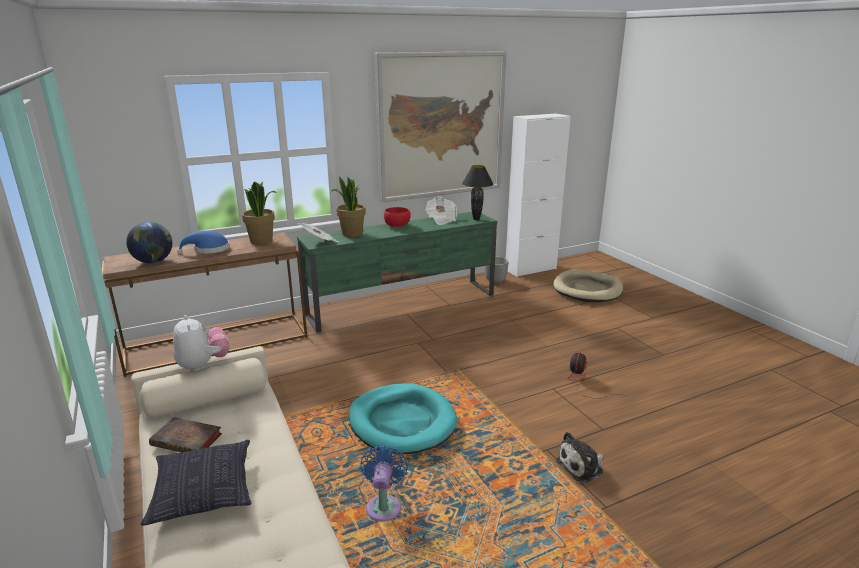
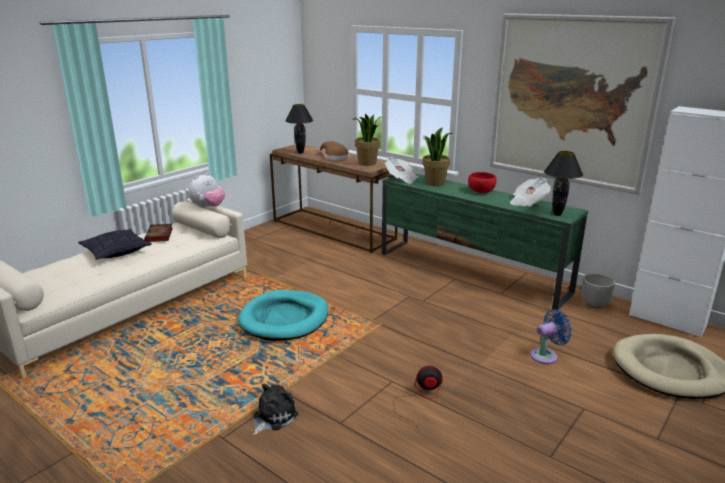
camera: 65 degrees right, 0 degrees up
globe [126,222,172,263] -> black table lamp [286,104,313,154]
blue hat [177,230,229,254] -> brown hat [319,141,349,160]
blue fan [360,445,408,521] -> blue fan moved to [530,309,572,364]
plush toy [556,432,604,482] -> plush toy turned 90 degrees clockwise [253,384,298,435]

